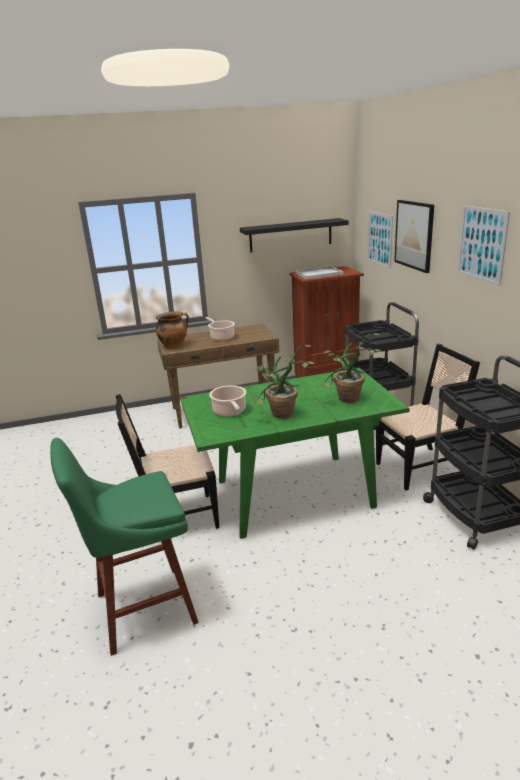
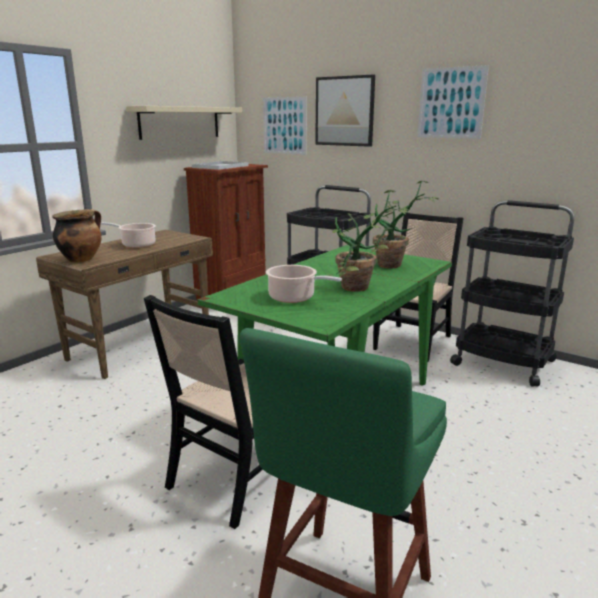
camera: 40 degrees left, 5 degrees down
black shelf [240,218,349,252] -> beige shelf [126,106,242,140]

